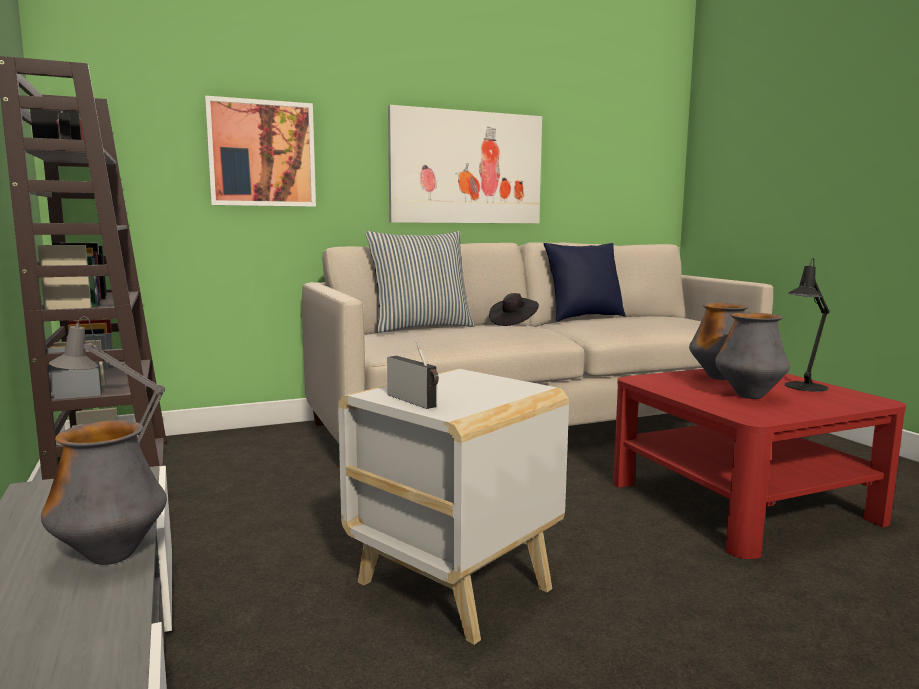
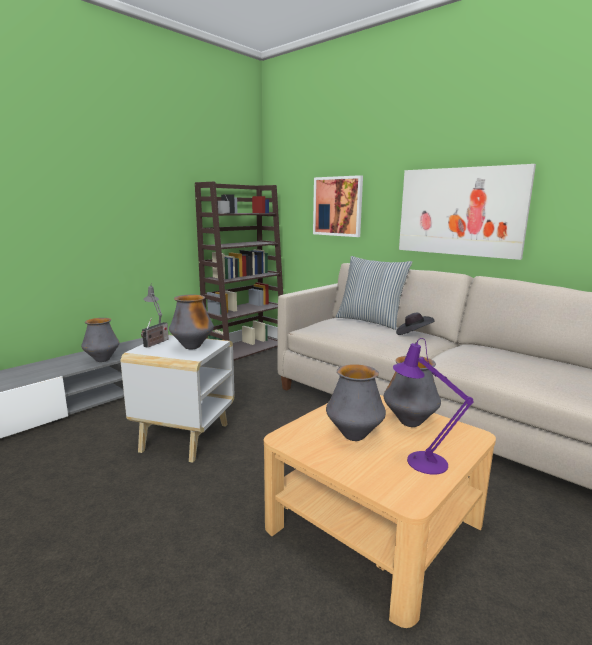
camera: 65 degrees right, 5 degrees up
blue pillow [543,243,626,322] -> none
red coffee table [613,369,906,559] -> beige coffee table [264,395,496,628]
black table lamp [785,258,830,392] -> purple table lamp [393,338,473,475]
none -> vase [169,294,214,349]

